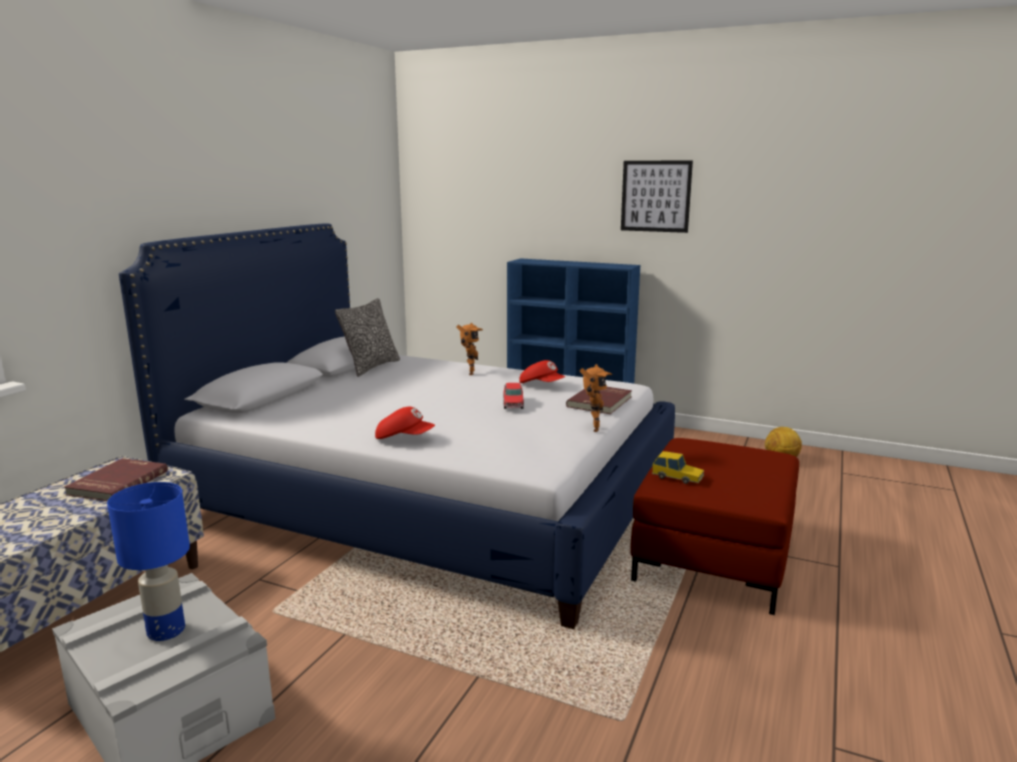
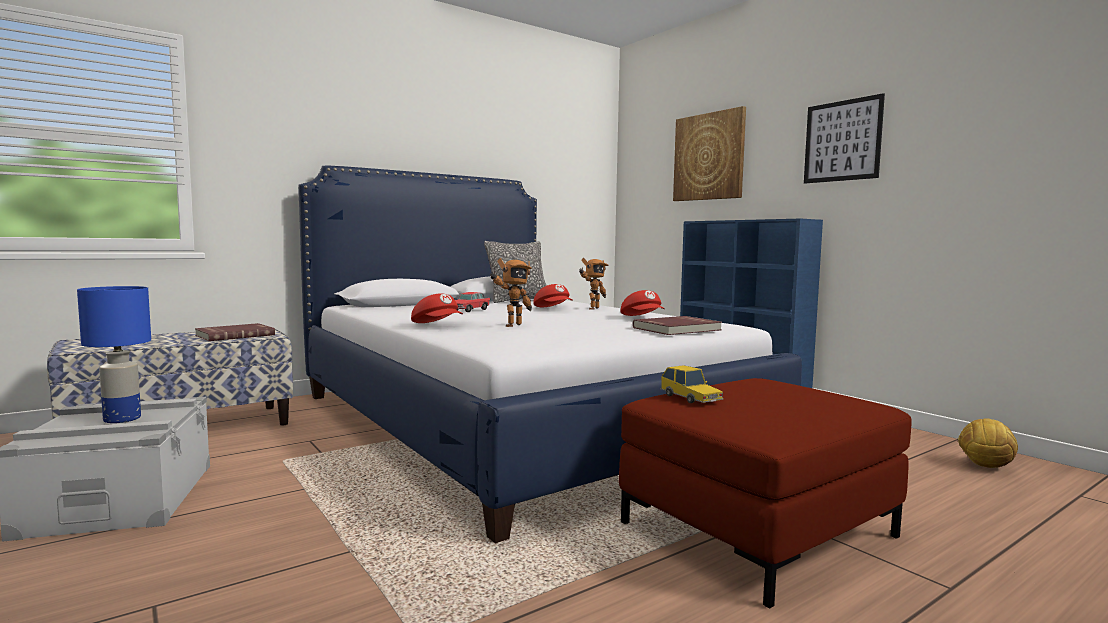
camera: 30 degrees right, 10 degrees down
toy car [503,383,524,409] -> toy car moved to [455,292,490,312]
toy robot [580,364,613,432] -> toy robot moved to [490,258,532,327]
none -> red cap [533,284,573,307]
none -> picture [673,106,746,201]

